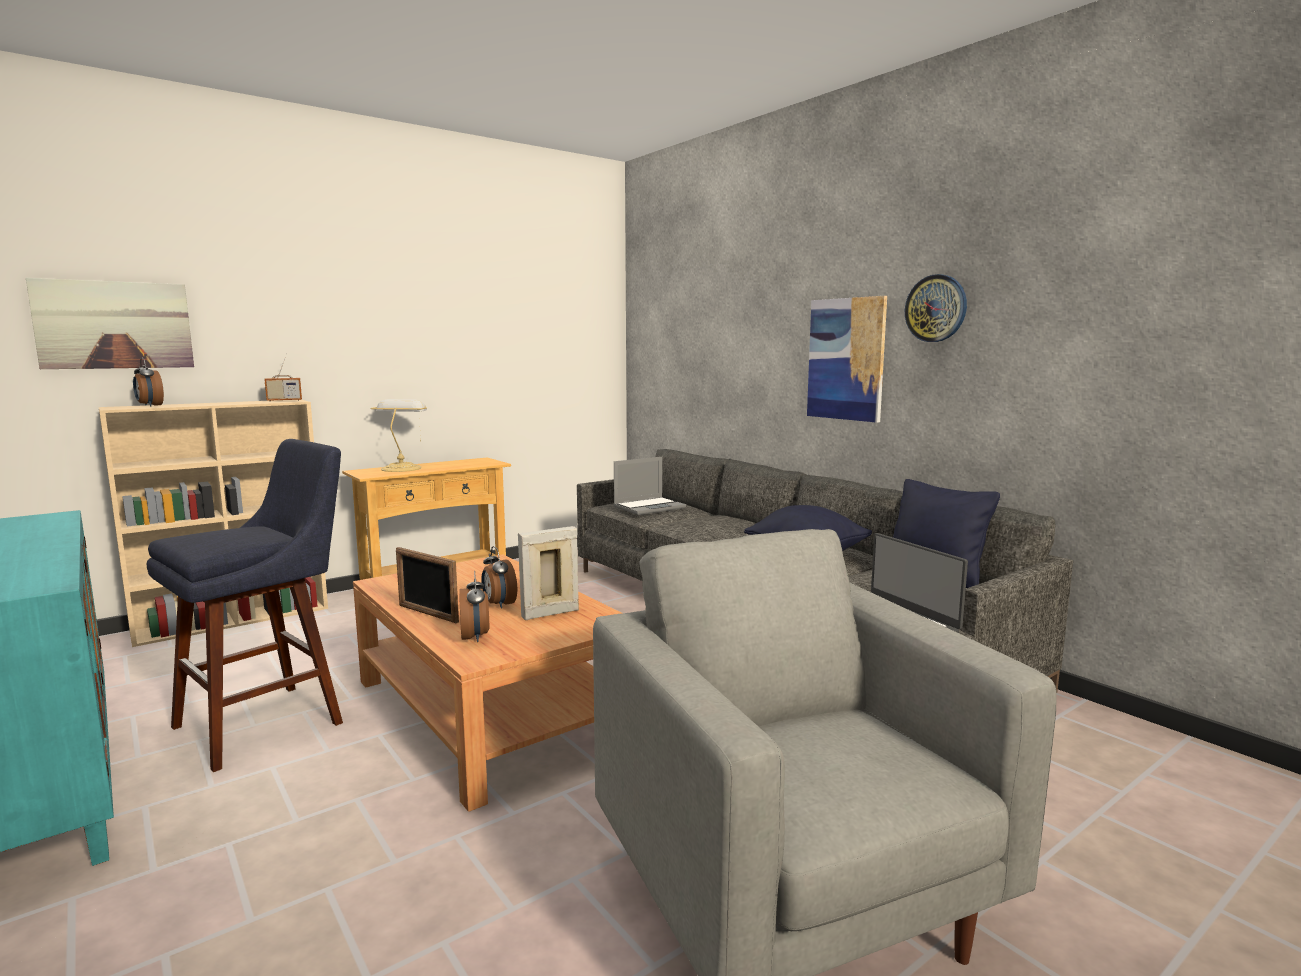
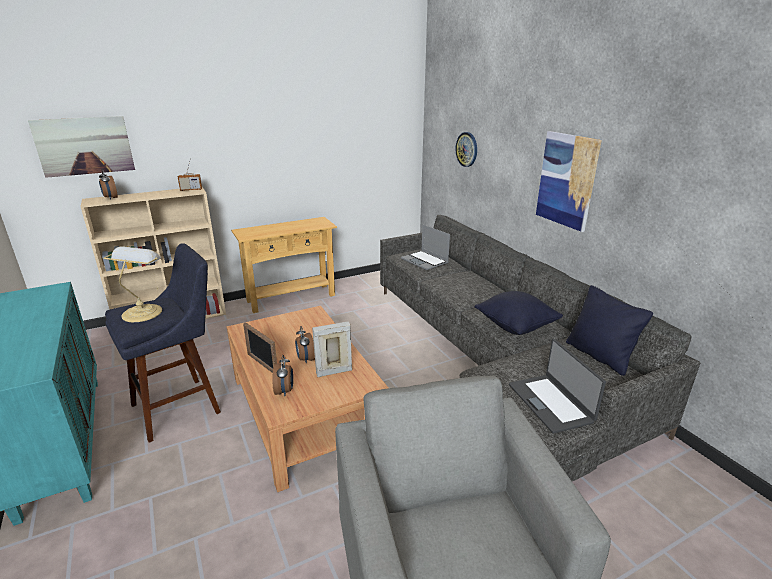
camera: 10 degrees right, 15 degrees up
table lamp [370,399,427,472] -> table lamp moved to [103,246,162,322]
laptop [614,457,686,515] -> laptop turned 75 degrees clockwise [401,224,450,271]
wall clock [905,274,967,342] -> wall clock moved to [456,132,477,167]

